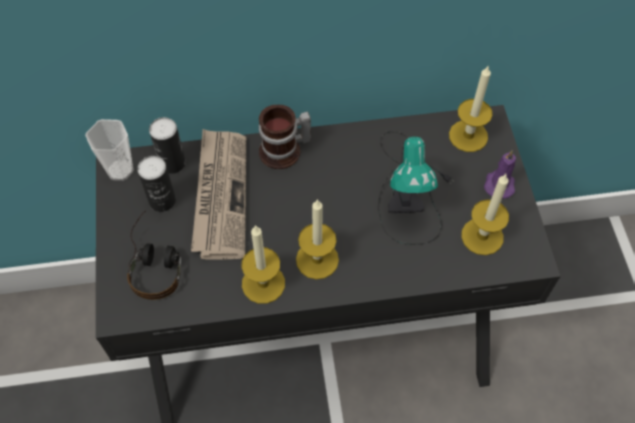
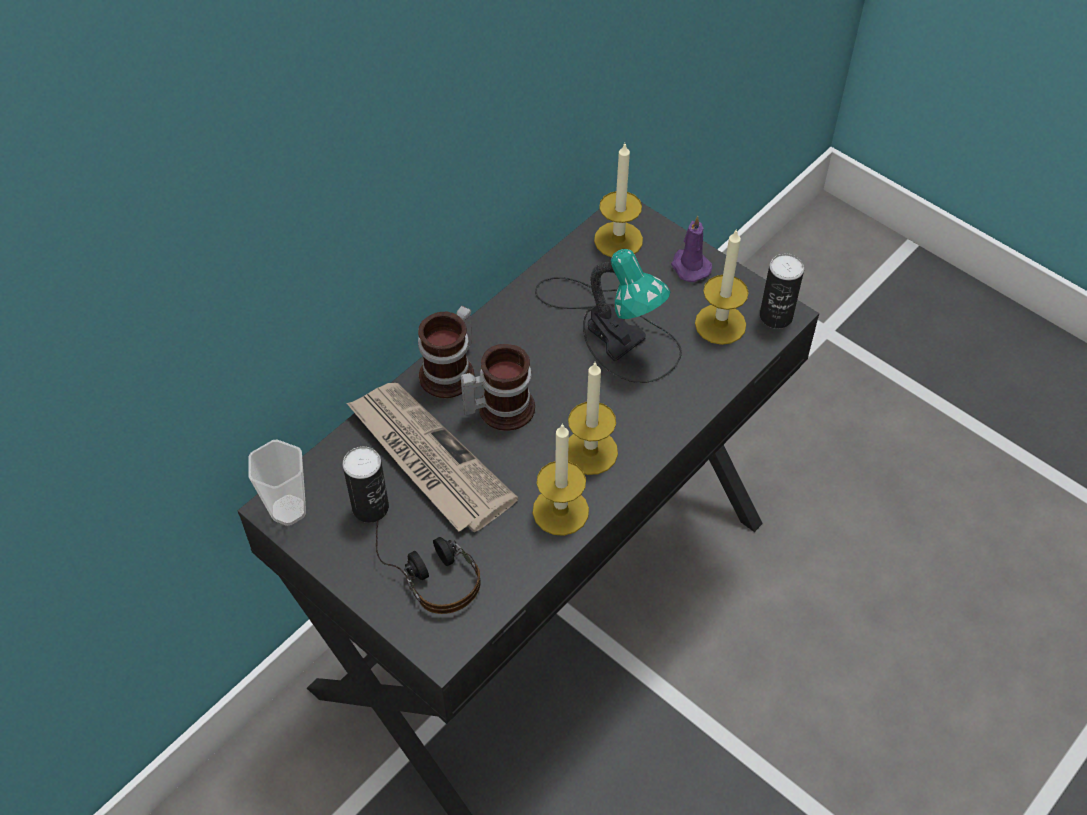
camera: 40 degrees left, 5 degrees down
can [149,117,186,174] -> can moved to [760,253,804,329]
none -> mug [461,344,535,431]

